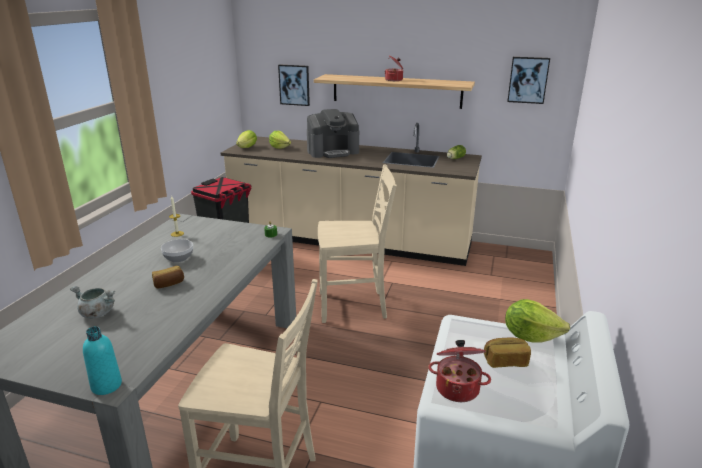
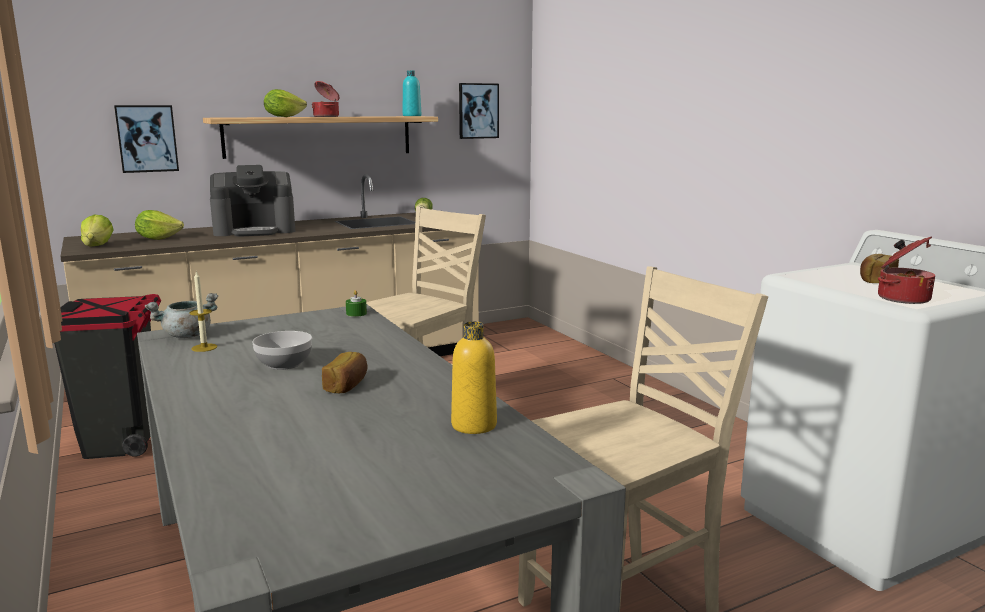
camera: 45 degrees left, 10 degrees down
grey cooking pot [70,286,115,318] -> grey cooking pot moved to [145,293,218,338]
turquoise bottle [83,326,122,395] -> turquoise bottle moved to [403,70,421,116]
coffee machine [307,109,359,158] -> coffee machine turned 45 degrees clockwise [210,165,295,237]
lettuce [505,299,570,343] -> lettuce moved to [264,89,307,117]
none -> yellow bottle [451,321,497,434]

